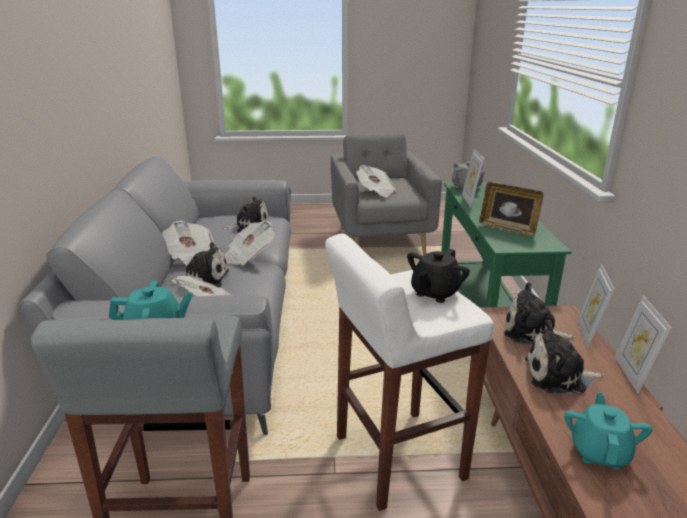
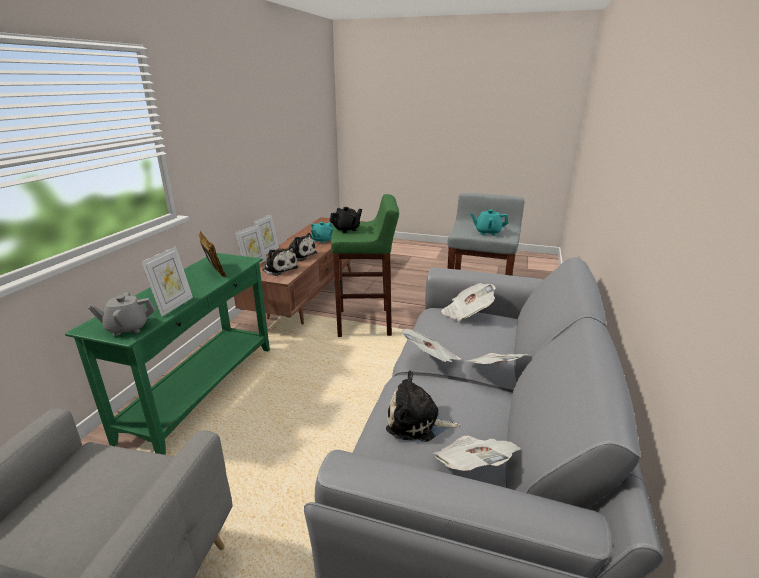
camera: 160 degrees left, 0 degrees up
plush toy [169,242,229,287] -> none
white stool [325,233,494,511] -> green stool [331,194,399,337]
newspaper [356,165,396,197] -> newspaper moved to [433,435,521,471]

